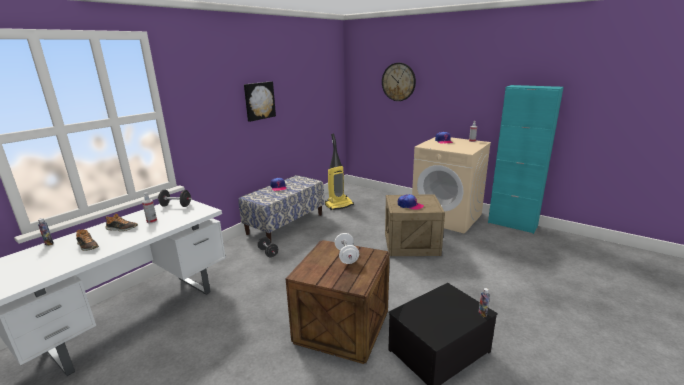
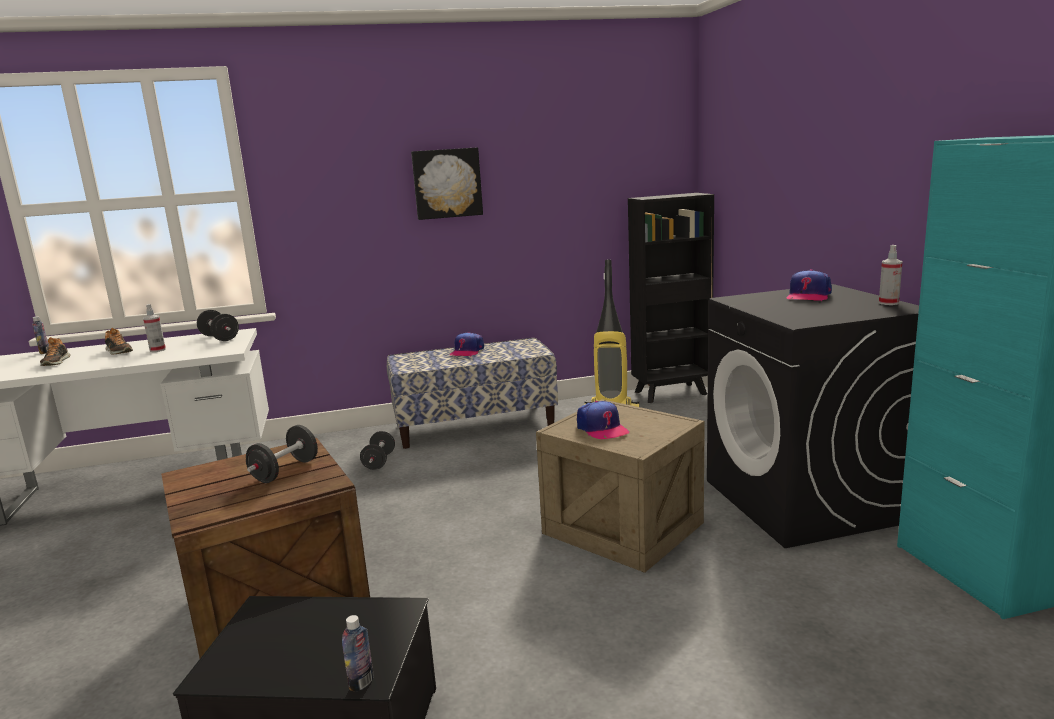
camera: 40 degrees right, 5 degrees down
white dumbbell [335,233,359,264] -> black dumbbell [246,425,318,483]
wall clock [382,63,416,101] -> none
beige washing machine [412,137,491,234] -> black washing machine [707,284,919,548]
none -> black bookcase [628,193,714,403]

